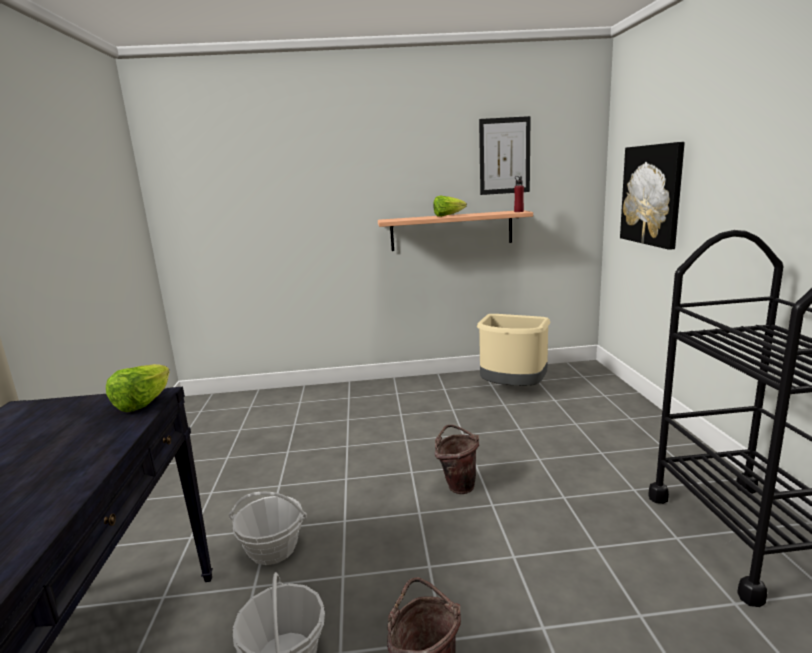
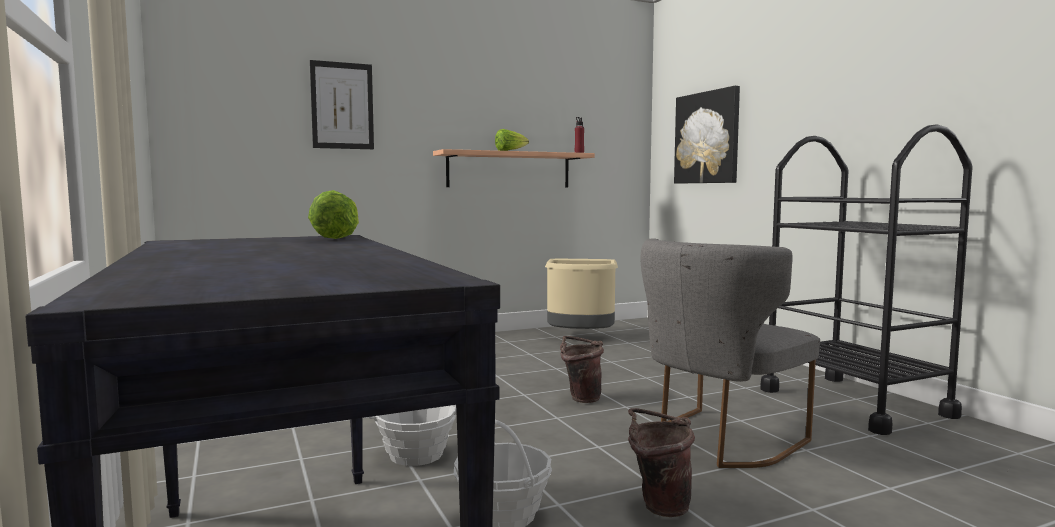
camera: 20 degrees left, 10 degrees down
picture [479,116,531,195] -> picture moved to [310,60,374,149]
none -> grey chair [641,238,820,468]

